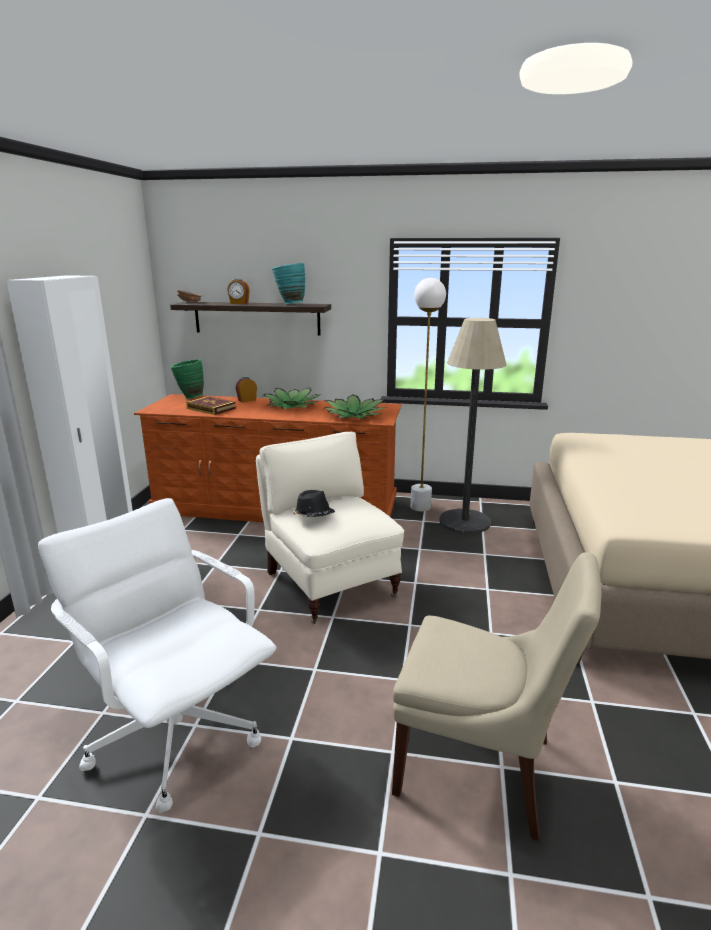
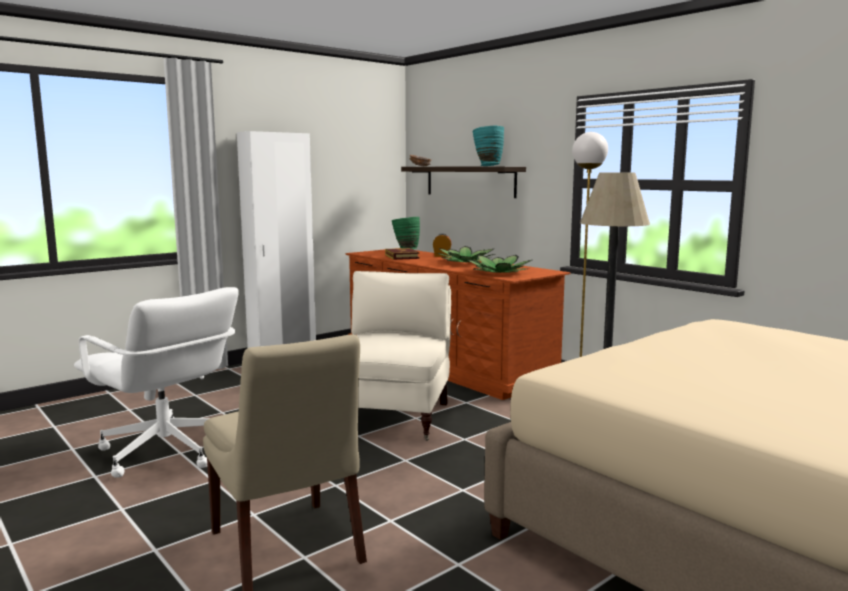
camera: 40 degrees right, 10 degrees down
white office chair [38,498,276,813] -> white office chair turned 135 degrees clockwise [74,287,239,478]
alarm clock [227,279,250,304] -> none
black hat [293,490,335,517] -> none

